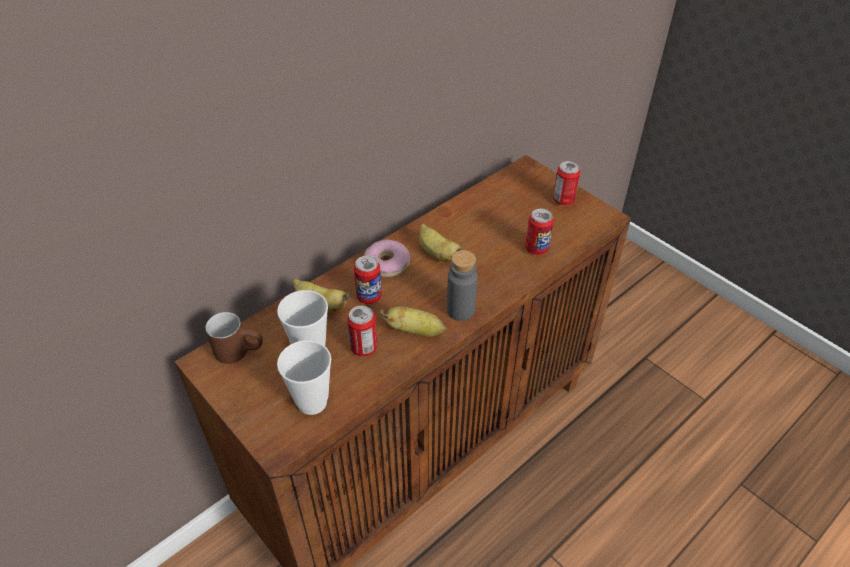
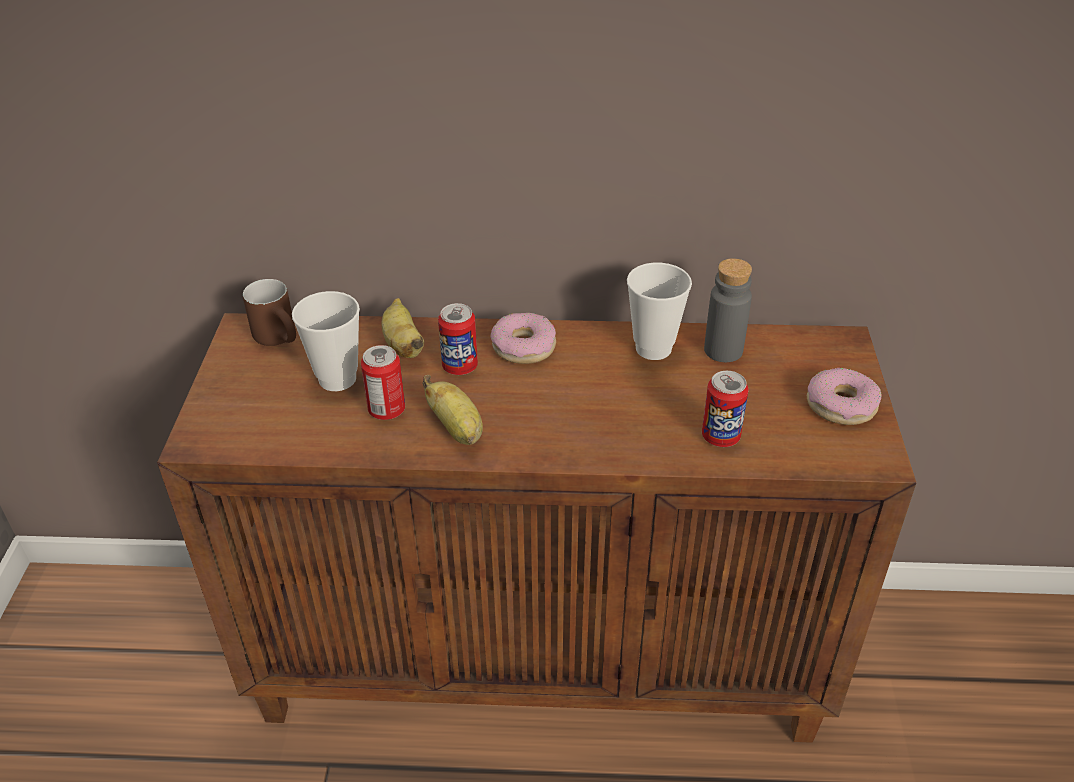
camera: 45 degrees right, 5 degrees down
cup [277,340,331,415] -> cup moved to [627,263,692,360]
banana [419,224,464,262] -> none
grey bottle [447,250,478,321] -> grey bottle moved to [704,258,752,362]
can [553,161,580,206] -> donut [807,368,882,425]

